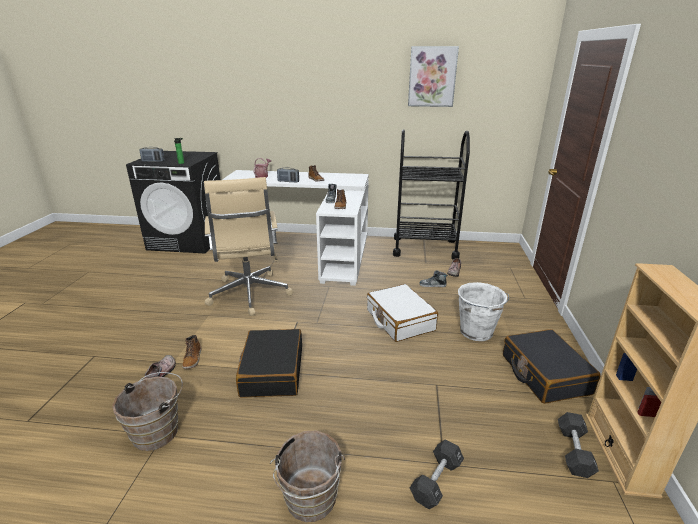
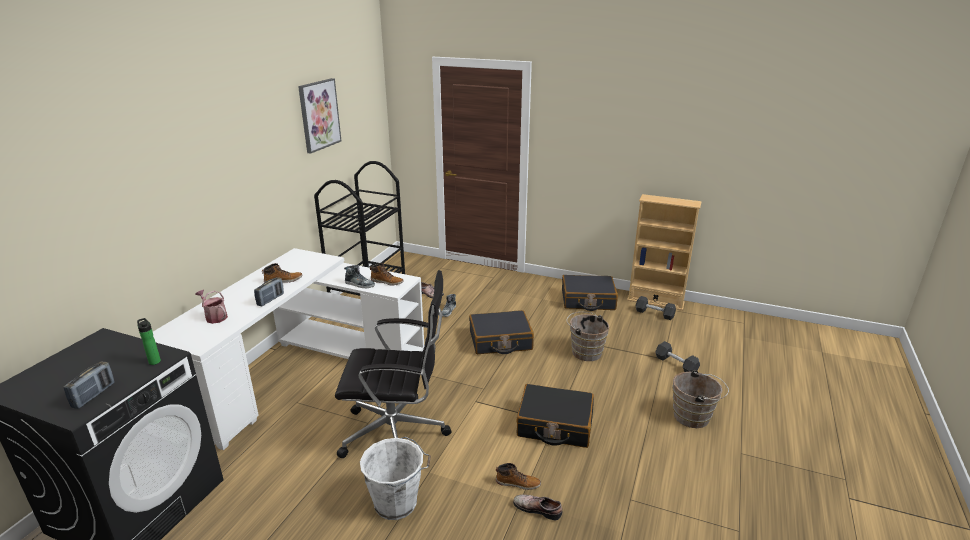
camera: 75 degrees left, 0 degrees up
brown bucket [112,372,183,451] -> brown bucket moved to [566,312,609,361]
beige office chair [204,177,293,316] -> black office chair [335,270,452,459]
white suitcase [367,284,438,342] -> black suitcase [469,310,534,354]
white bucket [458,282,509,341] -> white bucket moved to [360,437,431,520]

